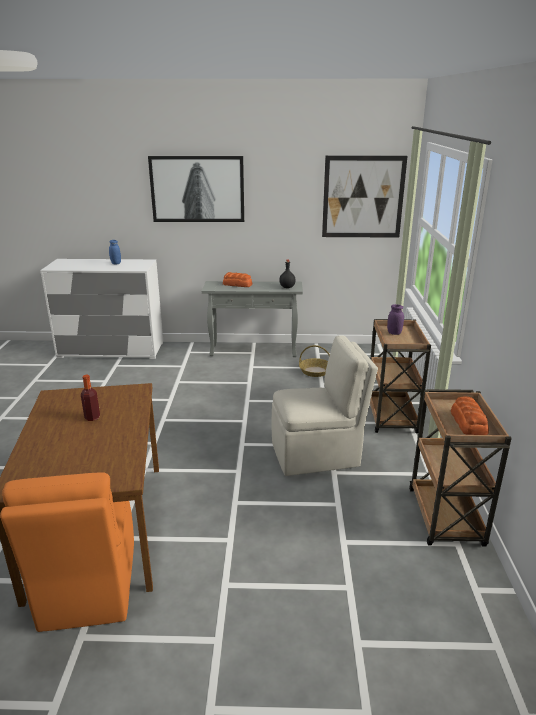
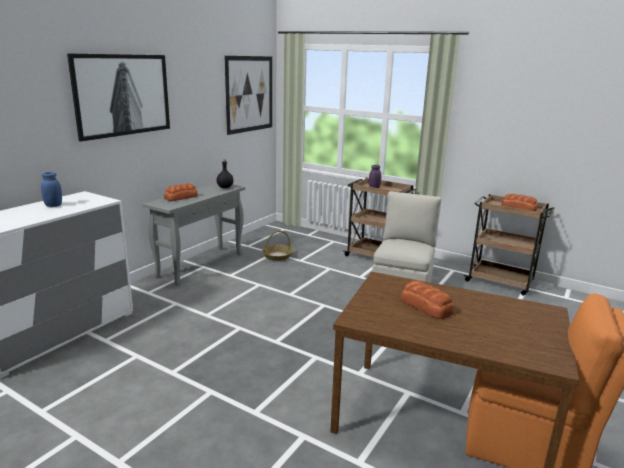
camera: 60 degrees left, 5 degrees down
bottle [81,375,100,421] -> bread [401,280,454,319]

